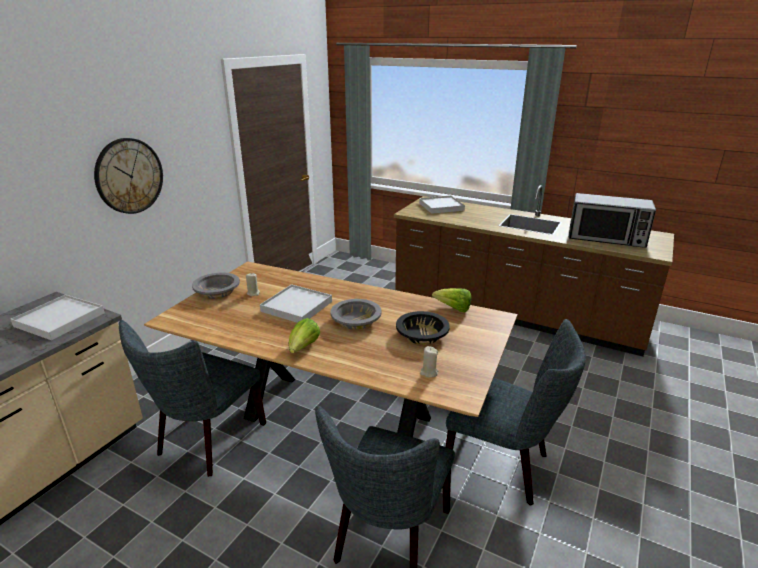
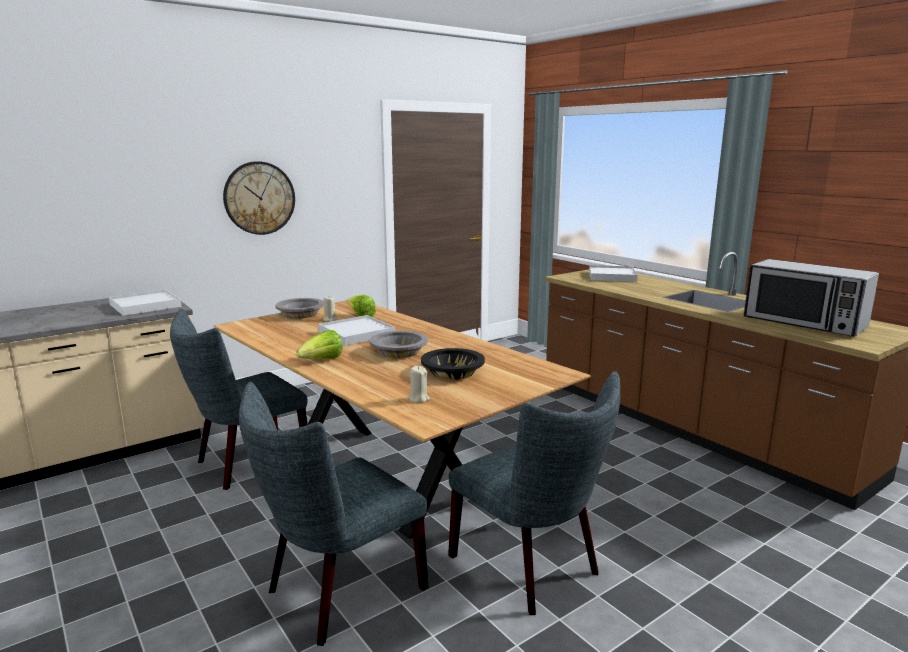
camera: 25 degrees right, 10 degrees down
lettuce [432,288,471,312] -> lettuce moved to [346,295,376,317]

